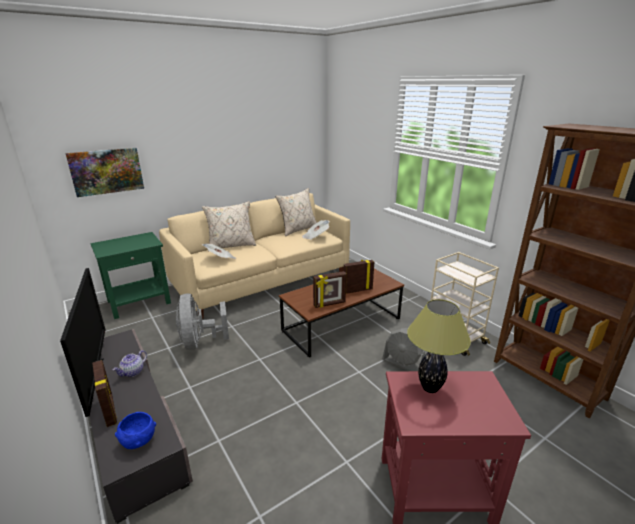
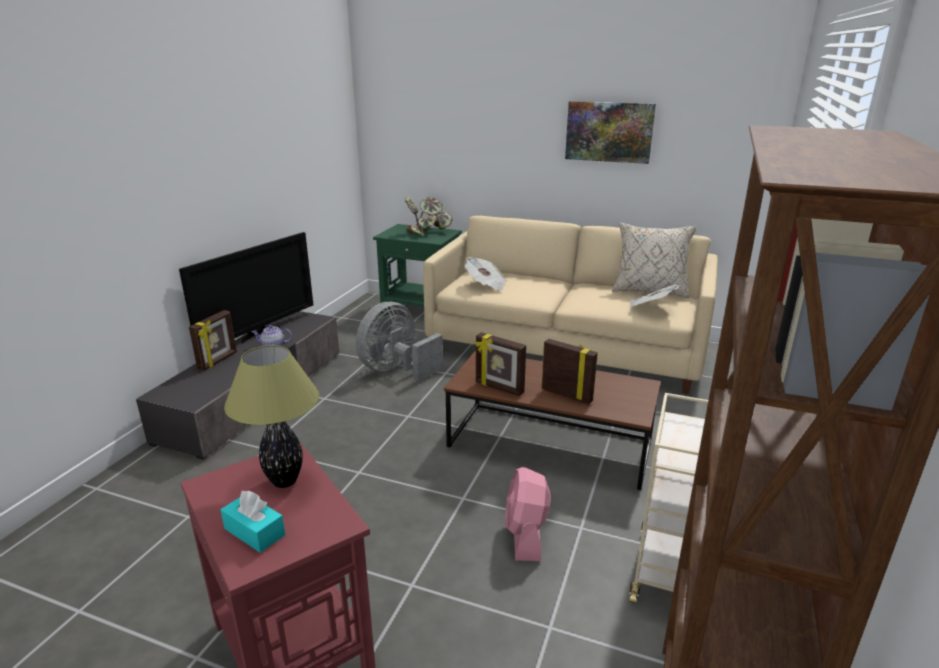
camera: 55 degrees right, 0 degrees up
picture [65,148,144,197] -> picture moved to [565,101,656,164]
blue bowl [115,412,156,449] -> none
beige pillow [202,201,256,252] -> none
grey fan [382,328,425,371] -> pink fan [505,467,551,561]
none -> turquoise tissue box [221,491,285,553]
none -> potted plant [405,196,453,236]

